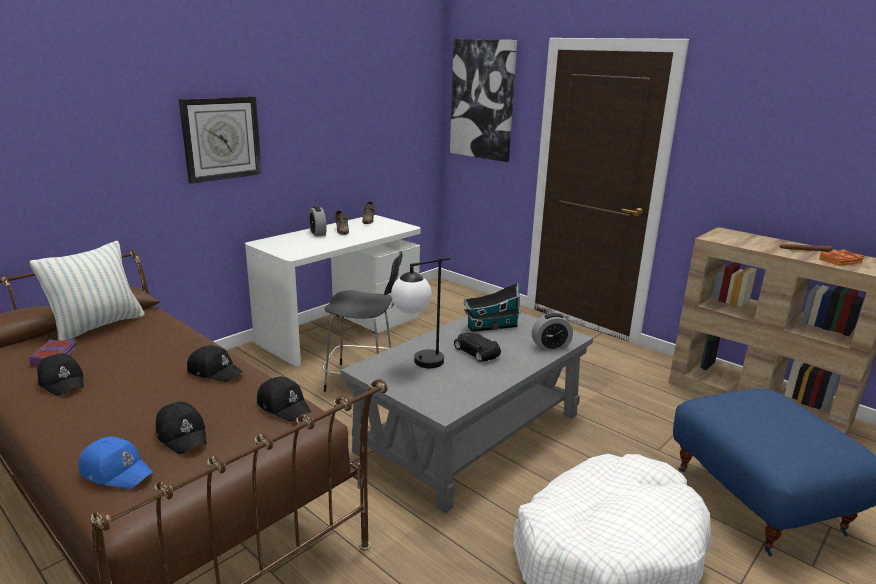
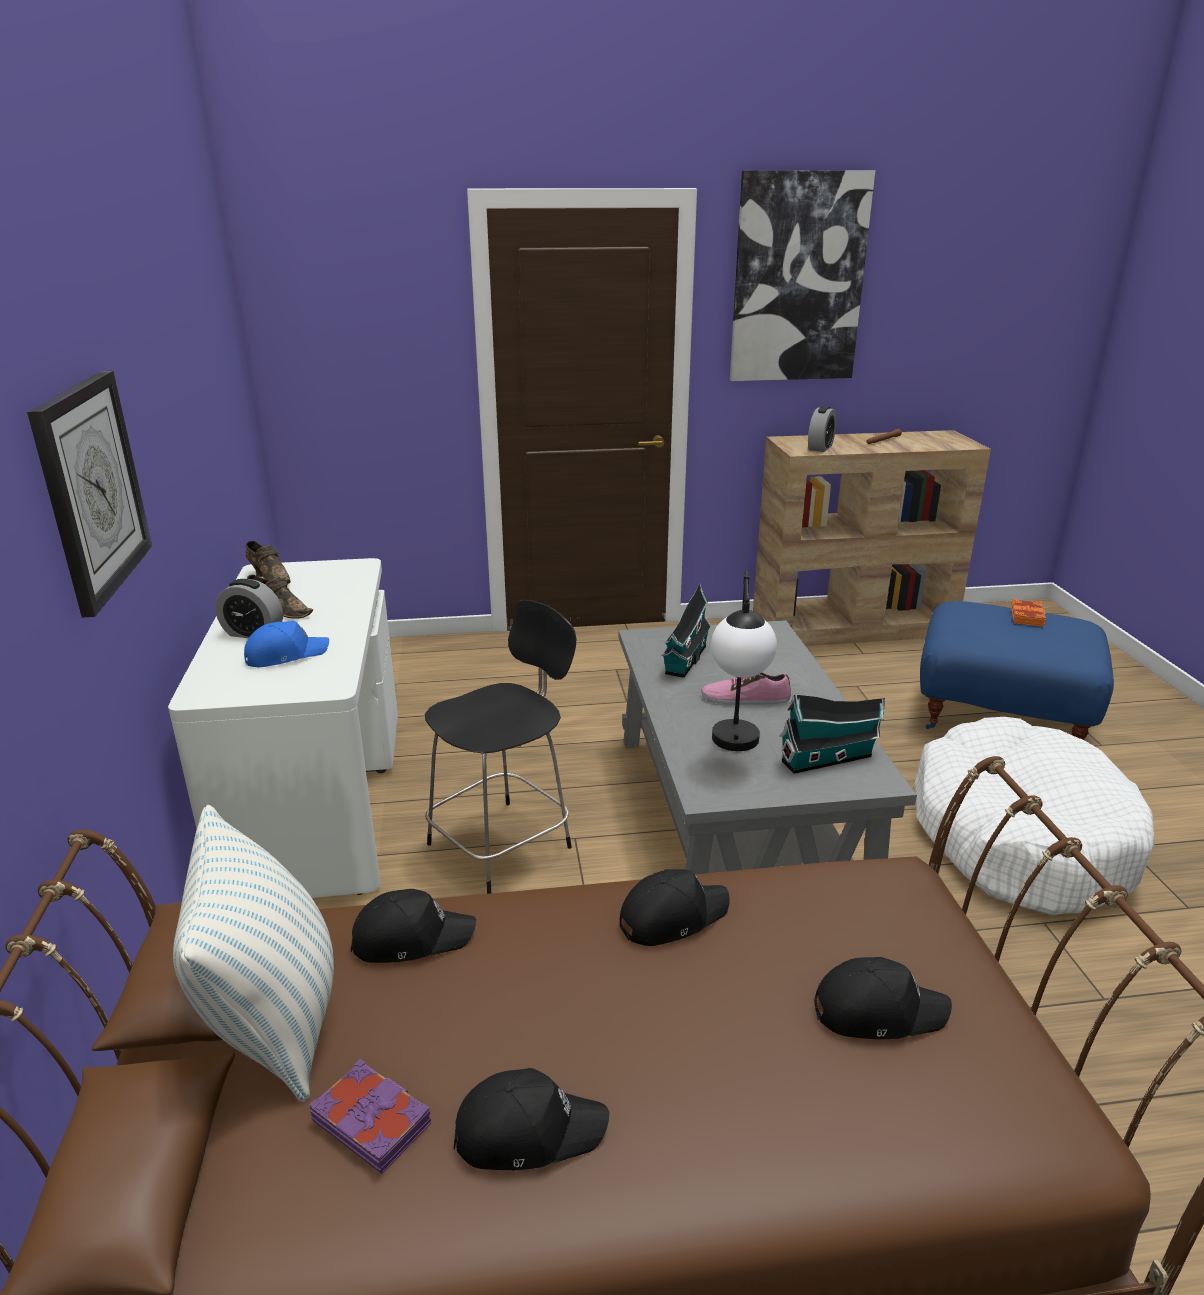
camera: 50 degrees left, 5 degrees up
blue cap [79,436,153,489] -> blue cap moved to [244,621,329,667]
black cap [257,377,311,422] -> black cap moved to [351,889,476,963]
picture [450,39,517,162] -> picture moved to [730,170,875,381]
black toy car [454,333,501,362] -> shoe [701,672,791,705]
alarm clock [532,313,573,351] -> alarm clock moved to [808,406,836,452]
orange book [819,249,864,266] -> orange book moved to [1011,599,1046,627]
none -> toy house [779,694,885,774]

